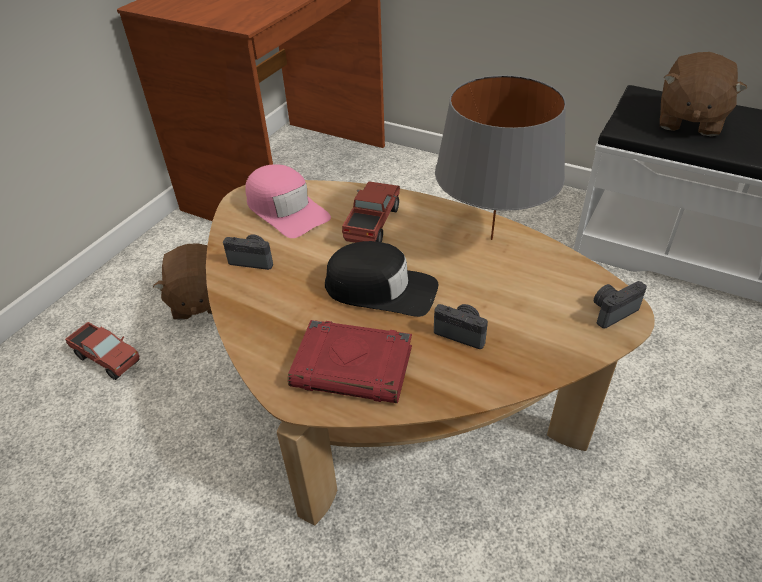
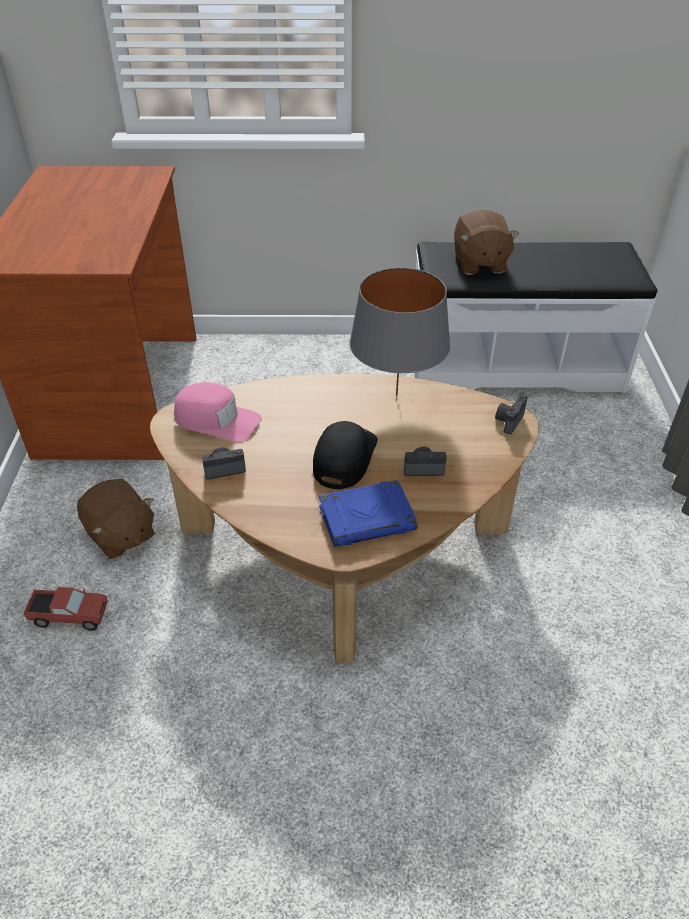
camera: 30 degrees left, 0 degrees up
red book [288,320,412,403] -> blue book [319,480,417,547]
black cap [325,241,438,317] -> black cap turned 60 degrees counterclockwise [313,421,378,489]
toy truck [342,181,400,243] -> none

